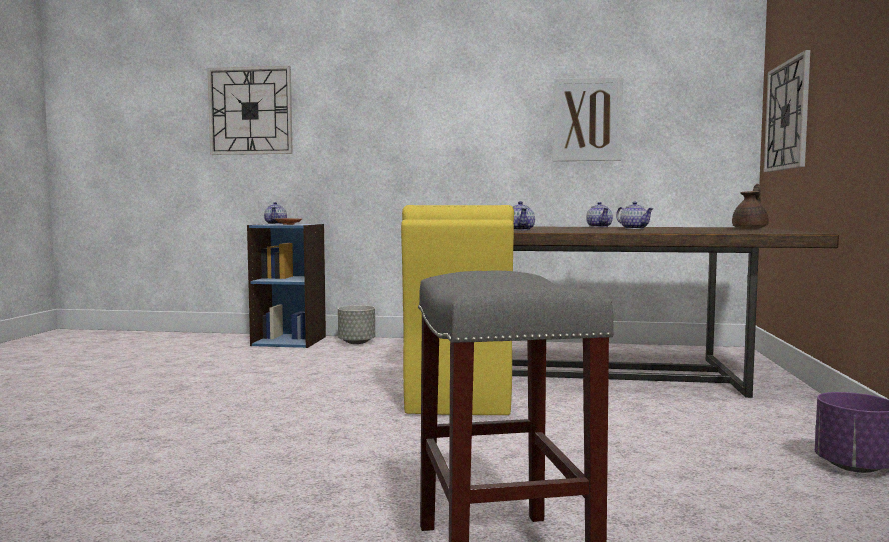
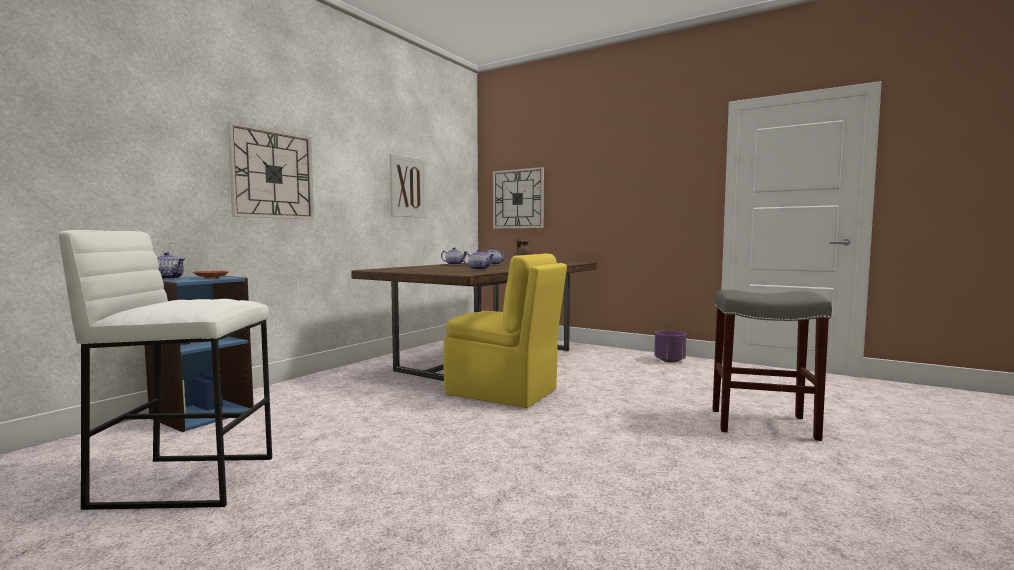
camera: 65 degrees left, 0 degrees up
wall clock [207,66,293,155] -> wall clock moved to [227,122,314,220]
grey planter [338,305,375,344] -> none
none -> white stool [59,230,272,510]

